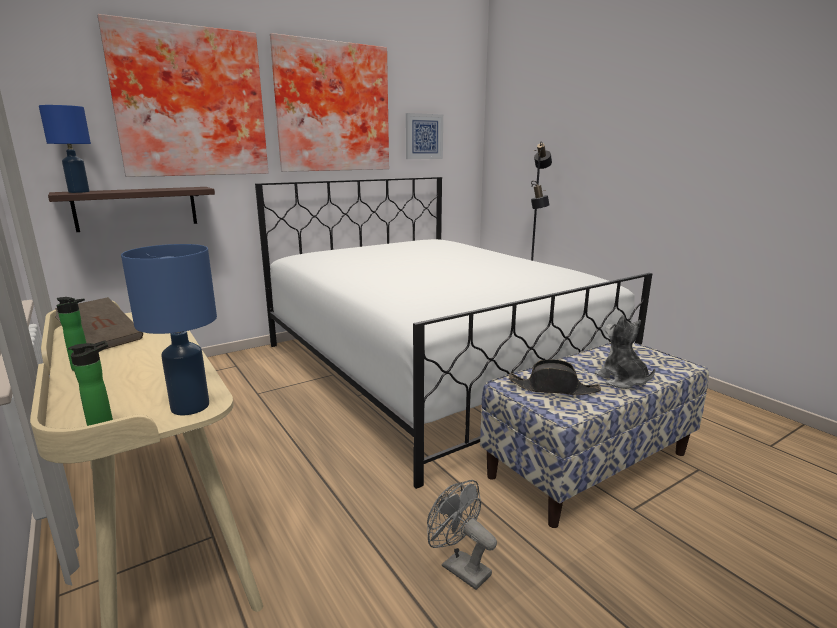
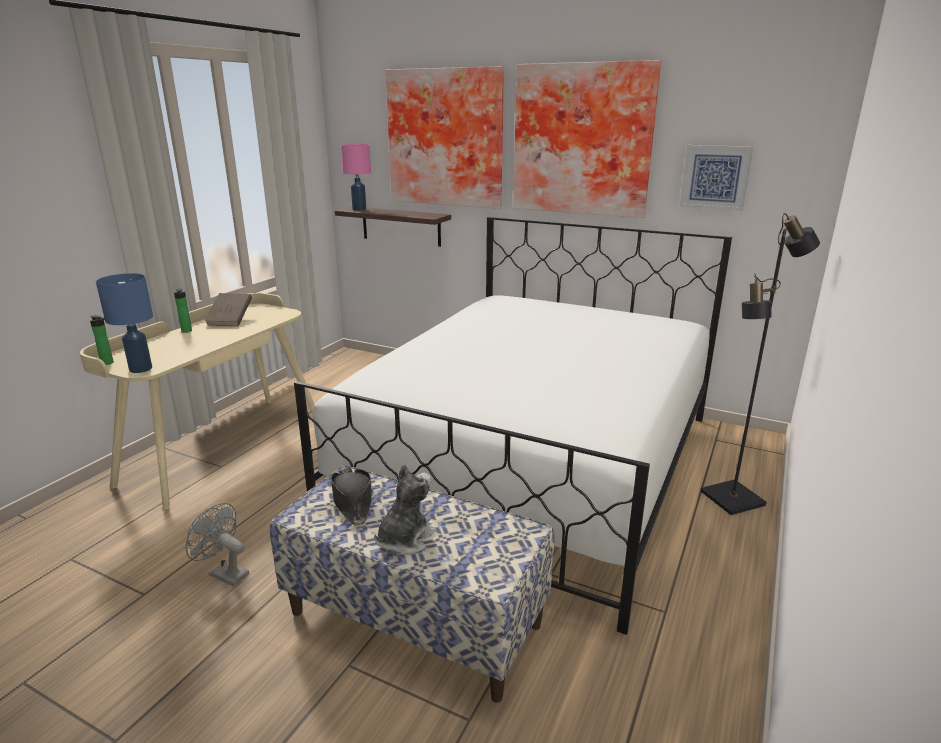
camera: 60 degrees right, 5 degrees up
blue table lamp [39,105,91,193] -> pink table lamp [341,144,371,211]
grey fan [427,480,497,590] -> grey fan turned 75 degrees counterclockwise [186,503,249,587]

